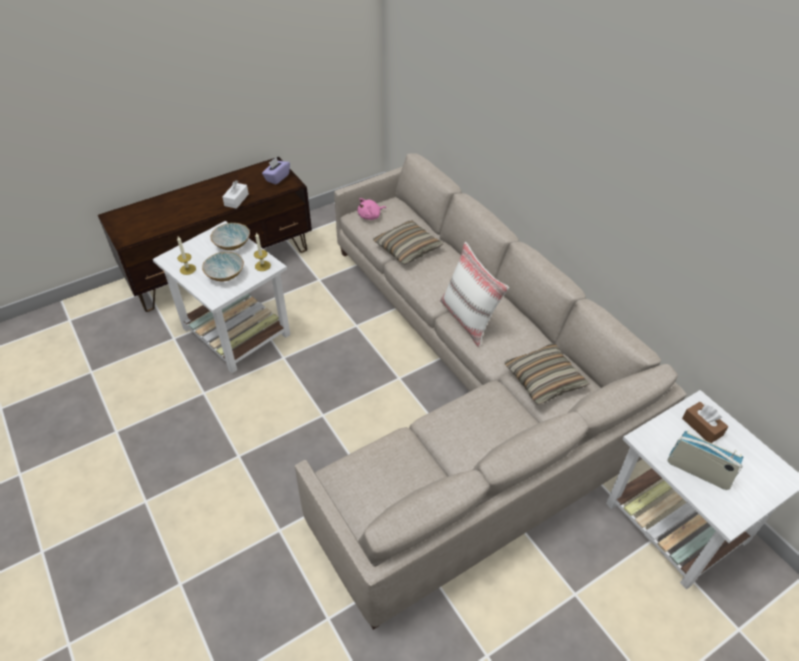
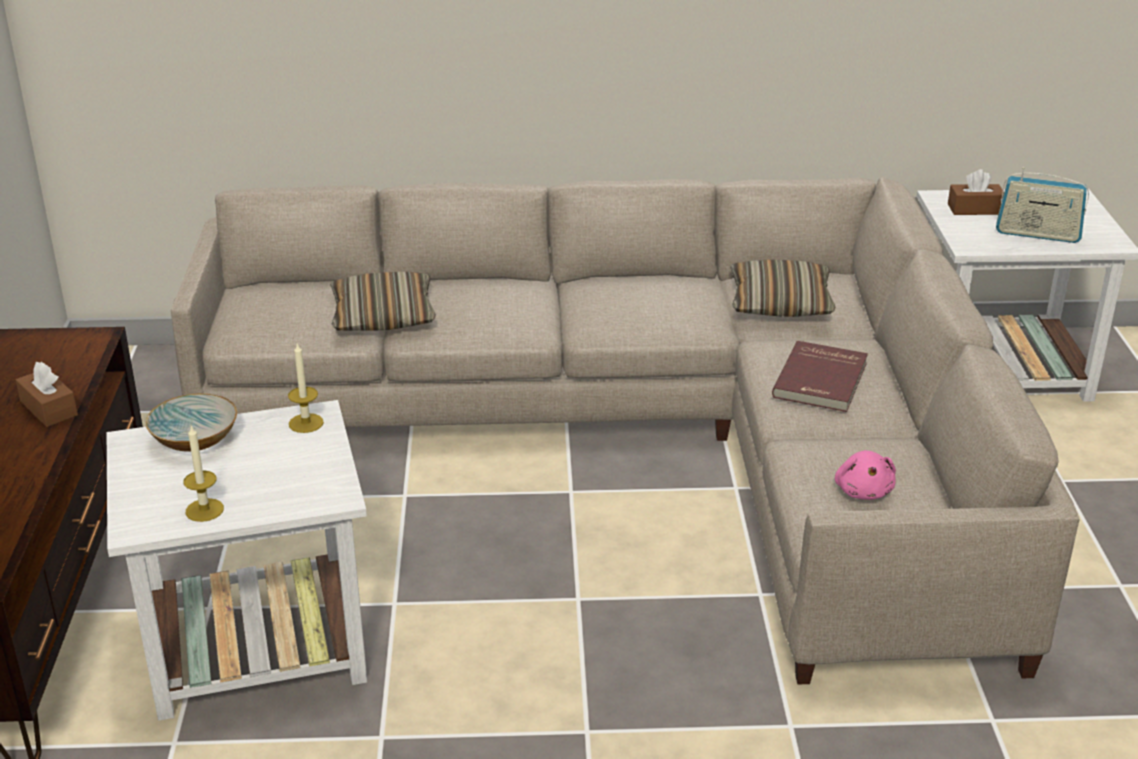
camera: 60 degrees left, 15 degrees down
bowl [202,252,244,281] -> none
white tissue box [222,180,249,209] -> brown tissue box [16,362,78,427]
purple tissue box [262,157,290,185] -> none
pink plush toy [357,198,386,220] -> pink plush toy moved to [835,450,896,500]
white pillow [440,242,509,347] -> none
radio [668,430,743,490] -> radio turned 135 degrees counterclockwise [996,167,1089,243]
none -> red book [772,341,868,412]

